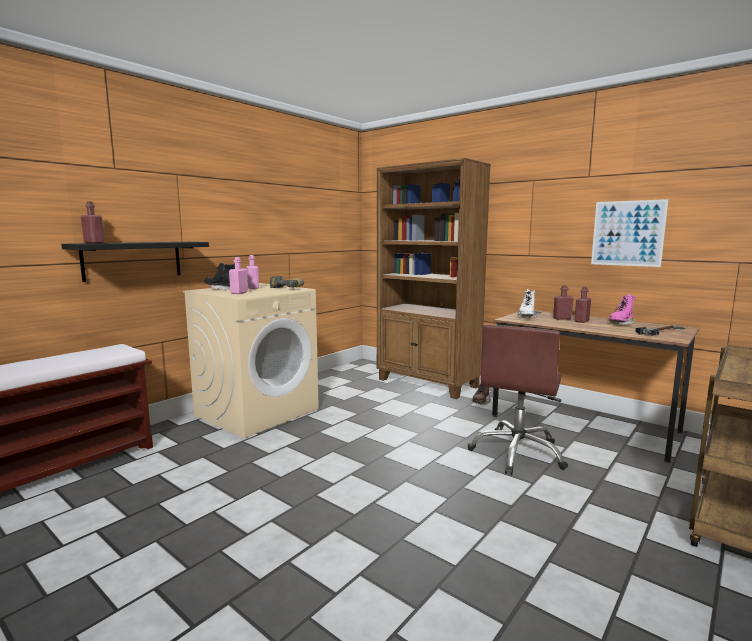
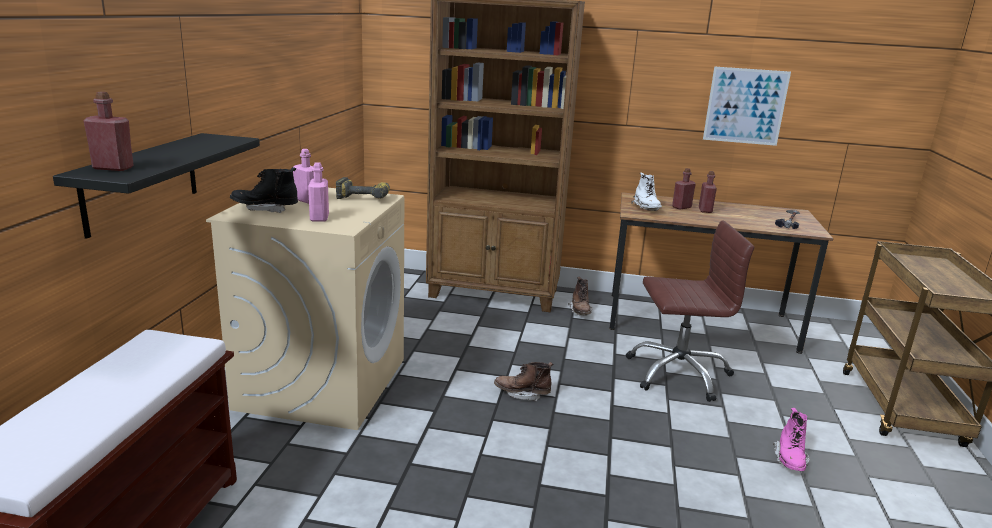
camera: 30 degrees left, 10 degrees up
brown office chair [467,325,568,475] -> brown office chair turned 90 degrees counterclockwise [626,221,754,402]
pink boot [607,294,636,325] -> pink boot moved to [773,408,810,471]
none -> brown boot [494,362,553,401]

